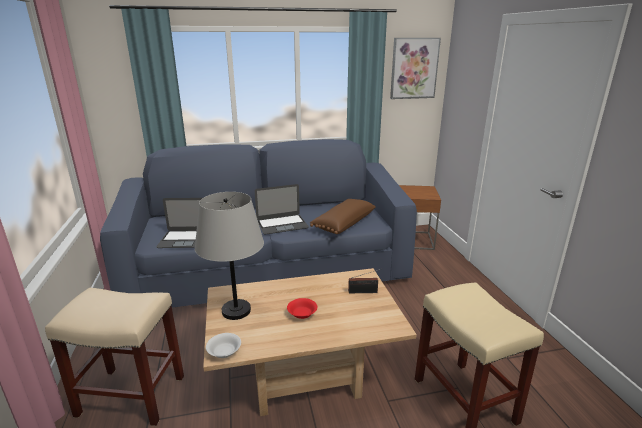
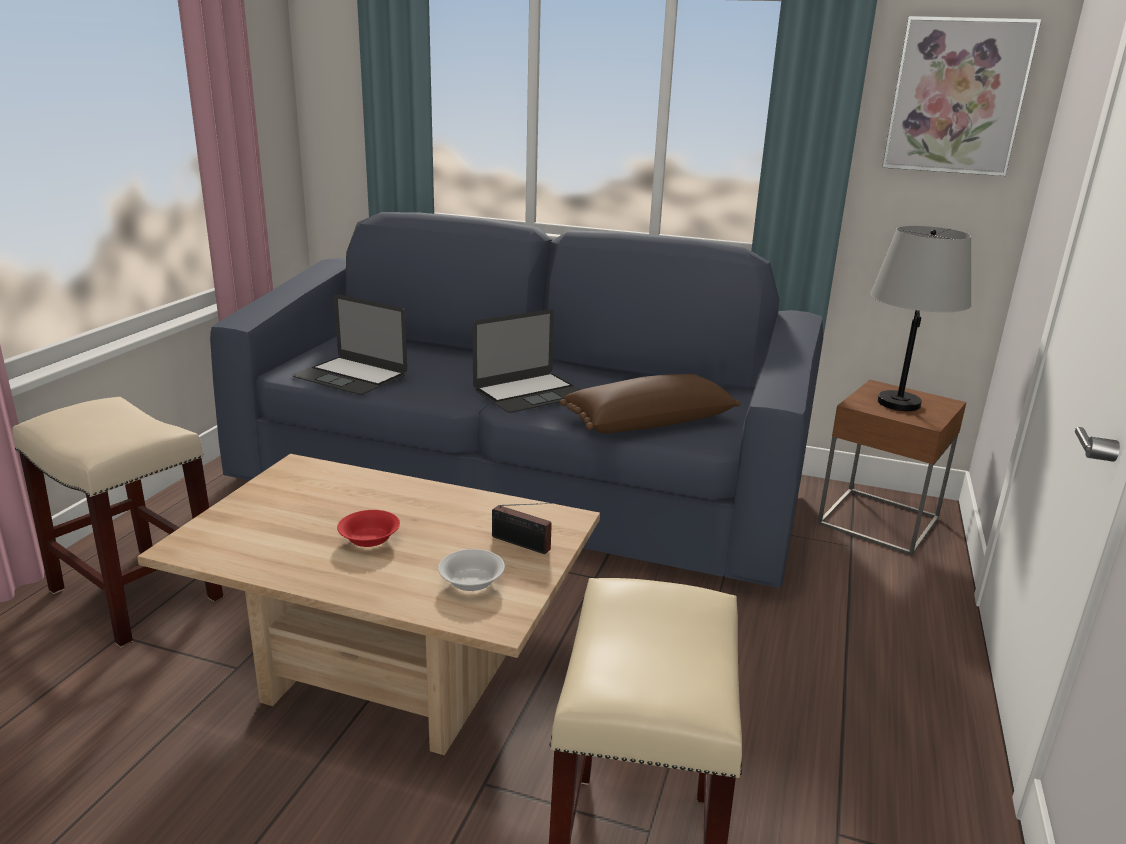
camera: 30 degrees right, 0 degrees up
grey table lamp [195,192,264,320] -> grey table lamp moved to [870,226,971,411]
white bowl [206,333,241,358] -> white bowl moved to [438,549,505,591]
laptop [255,184,309,235] -> laptop turned 45 degrees counterclockwise [472,309,582,413]

